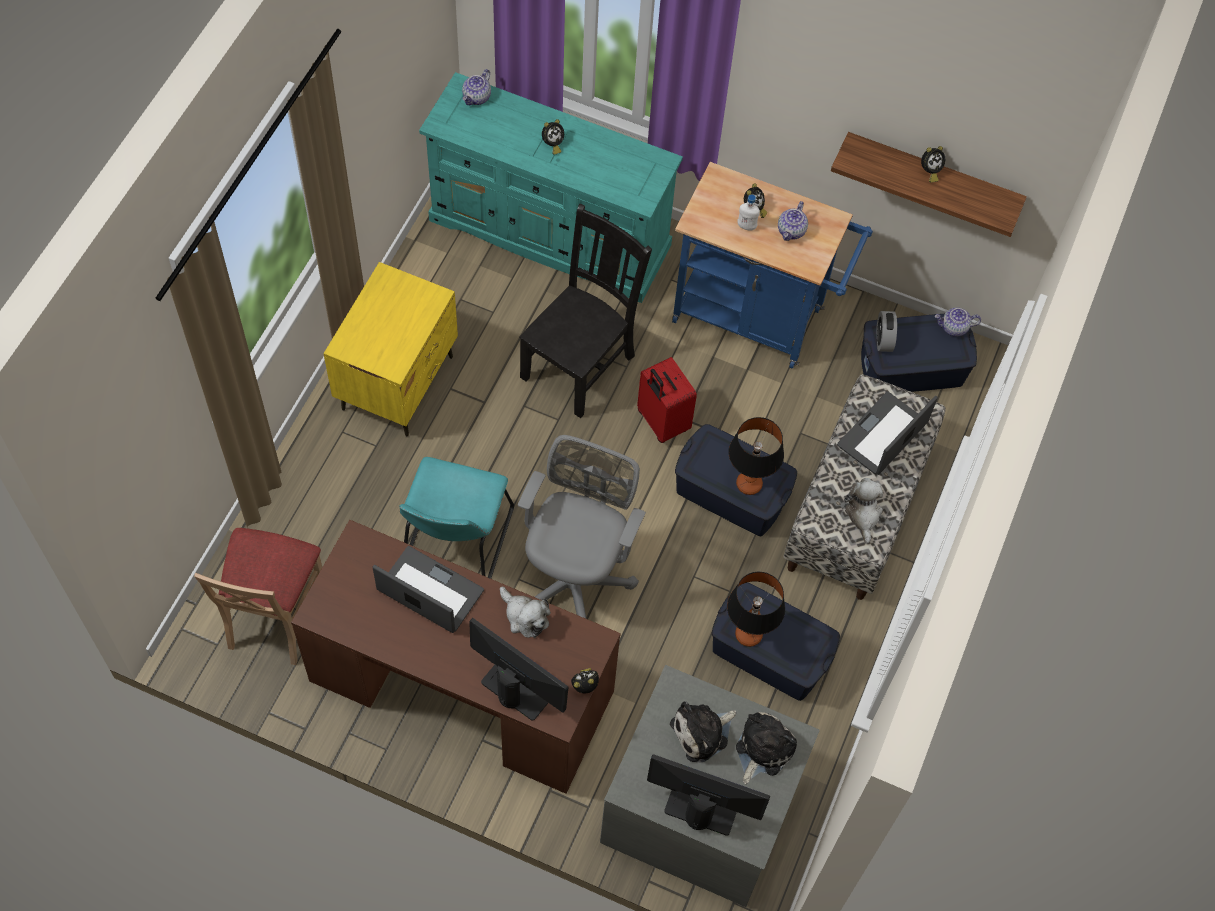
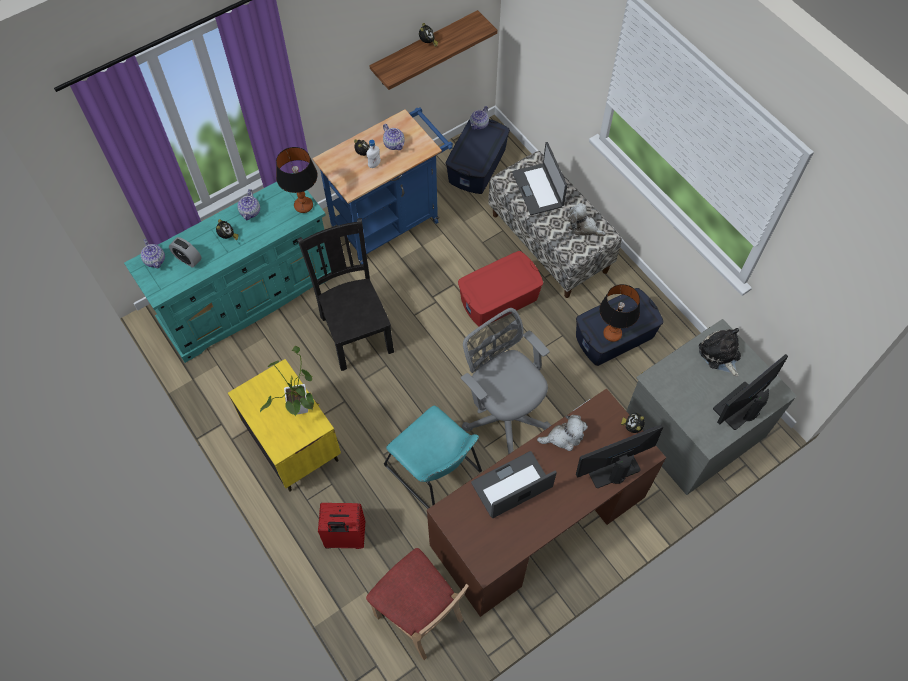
camera: 55 degrees left, 0 degrees up
red suitcase [637,357,697,443] -> red suitcase moved to [318,503,365,549]
plush toy [670,701,736,763] -> none
blue storage box [675,424,797,536] -> red storage box [458,251,543,326]
table lamp [729,417,784,495] -> table lamp moved to [276,147,318,213]
alarm clock [876,311,897,352] -> alarm clock moved to [169,237,201,268]
none -> teapot [237,189,260,220]
none -> potted plant [260,346,314,417]

